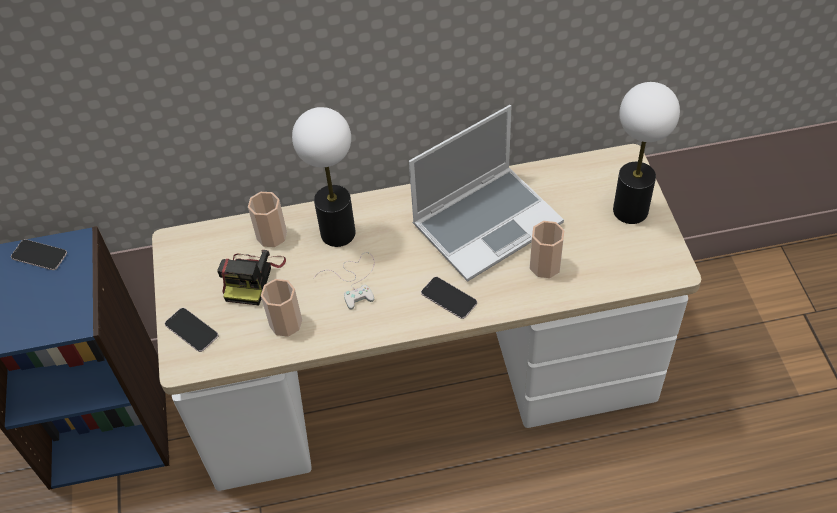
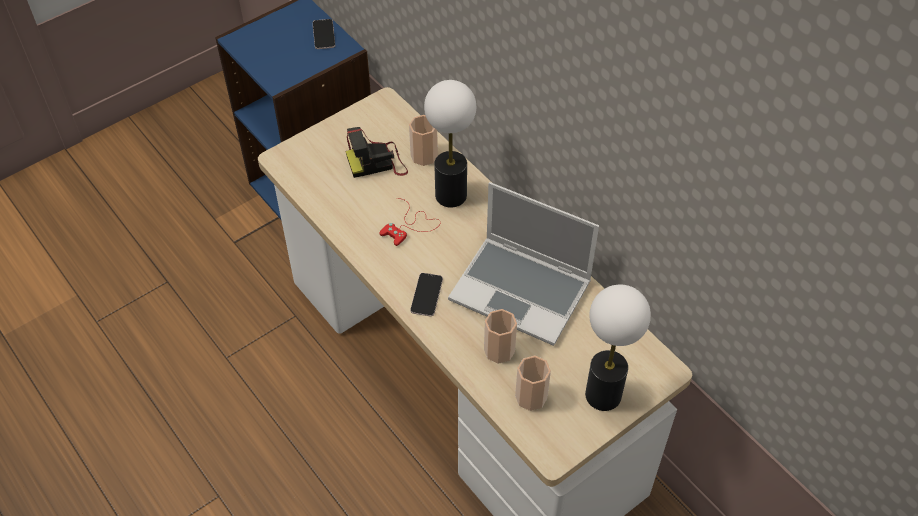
camera: 60 degrees right, 0 degrees up
phone [165,308,218,352] -> none
cup [261,279,302,337] -> cup moved to [515,356,551,411]
white game controller [313,252,374,309] -> red game controller [379,198,441,246]

